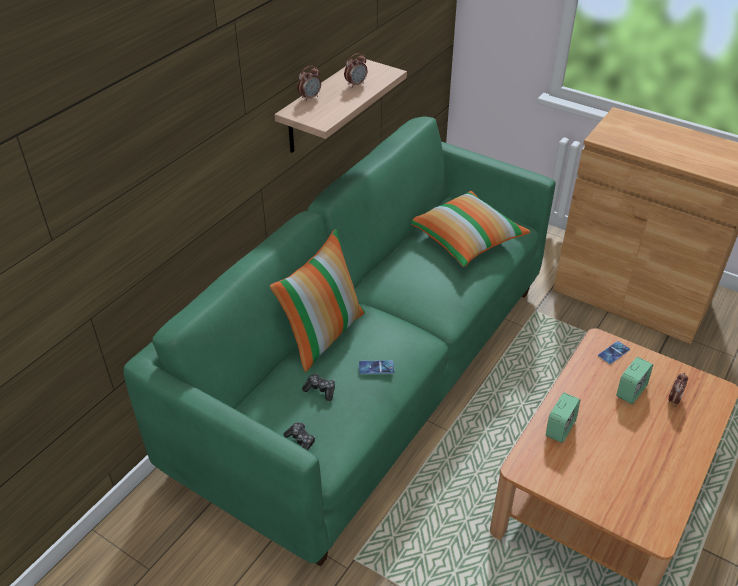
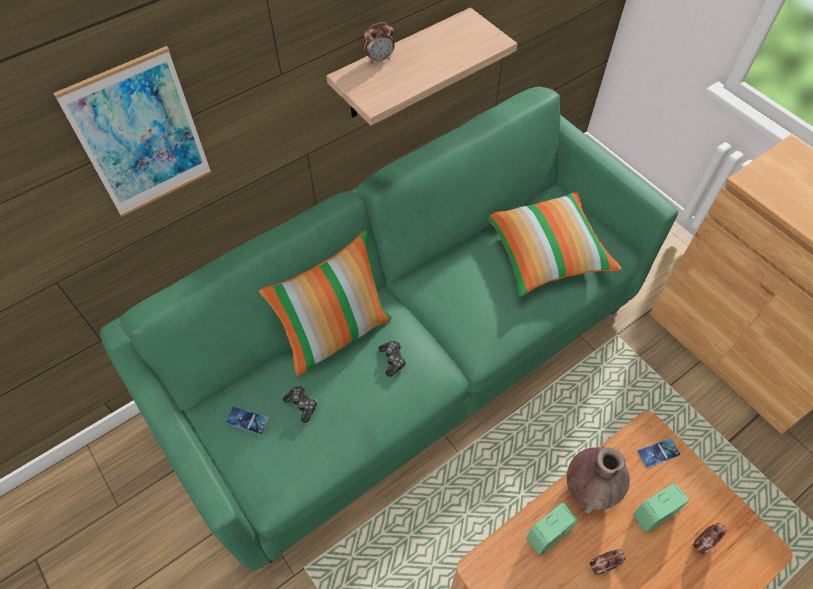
camera: 20 degrees right, 15 degrees up
game controller [283,422,315,450] -> game controller moved to [379,341,406,377]
alarm clock [344,53,367,88] -> alarm clock moved to [589,549,626,575]
phone [359,360,394,374] -> phone moved to [225,406,269,435]
none -> picture [53,46,211,217]
none -> brown vase [567,446,630,514]

